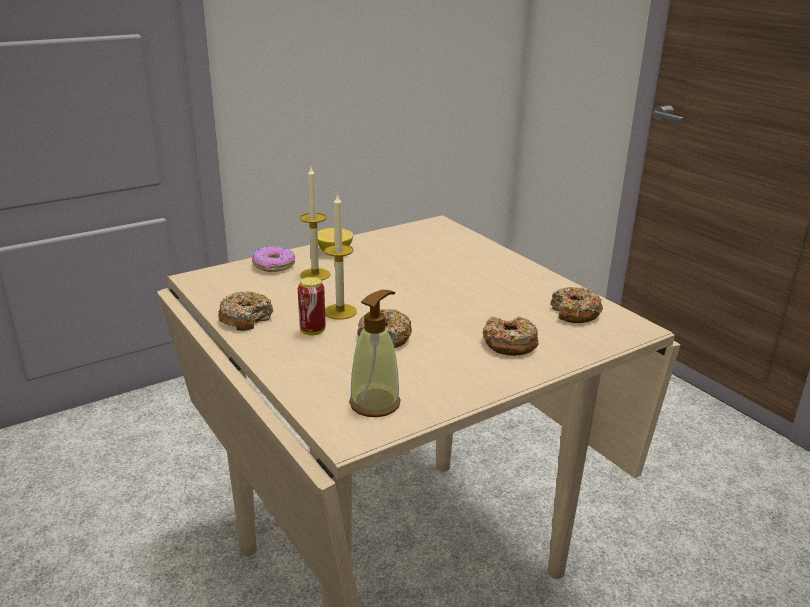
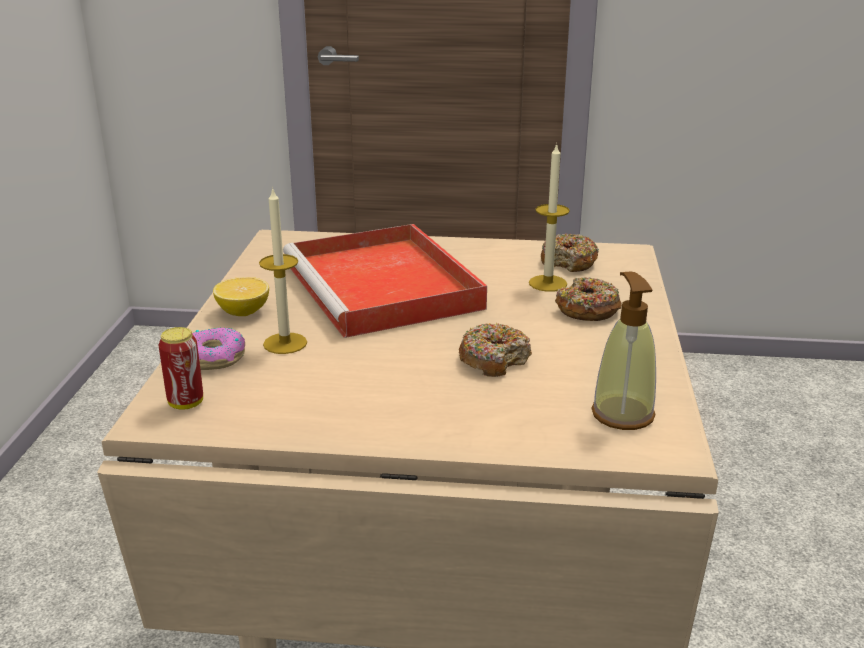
camera: 50 degrees left, 0 degrees up
donut [218,291,273,331] -> none
can [298,277,325,335] -> can moved to [159,327,203,410]
candle [324,193,357,320] -> candle moved to [529,143,570,292]
none -> red tray [283,224,487,338]

